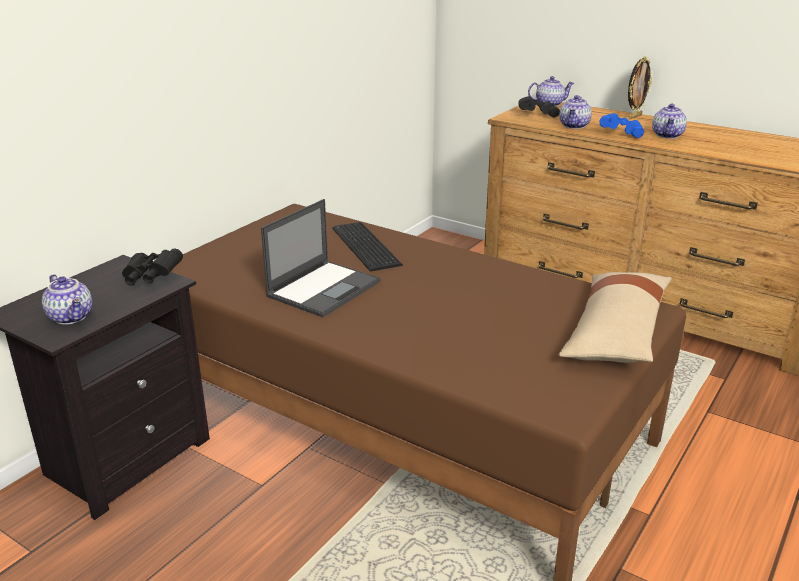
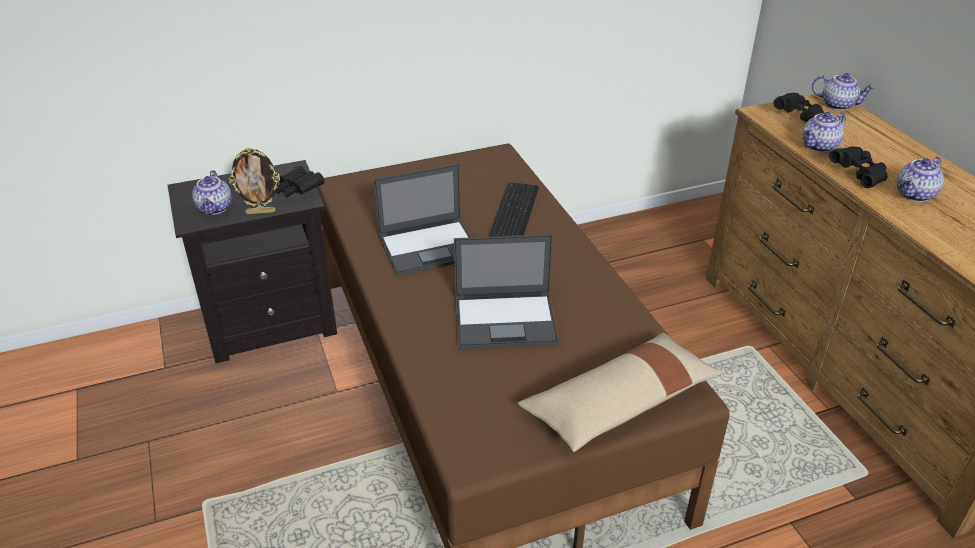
camera: 35 degrees right, 10 degrees up
blue binoculars [599,113,644,138] -> black binoculars [829,147,887,188]
picture frame [628,56,652,119] -> picture frame moved to [229,148,280,214]
none -> laptop [454,234,559,350]

